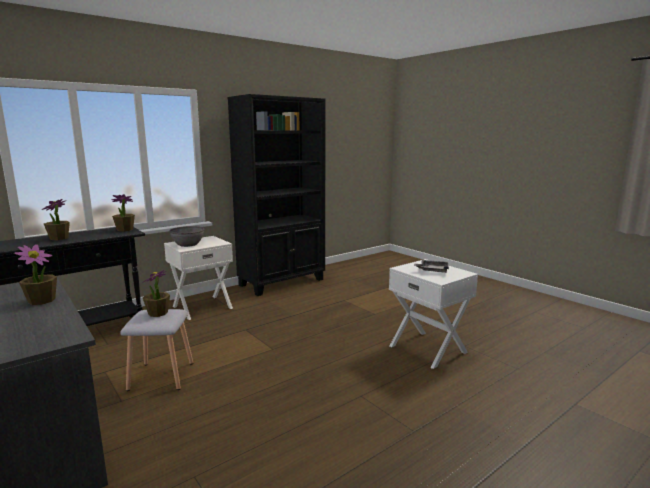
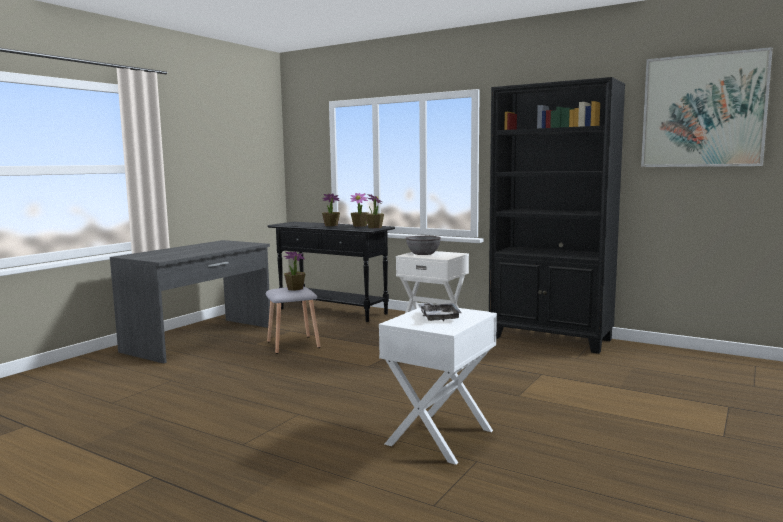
camera: 70 degrees right, 5 degrees down
potted plant [14,244,57,305] -> potted plant moved to [350,193,369,227]
none -> picture [641,47,773,167]

